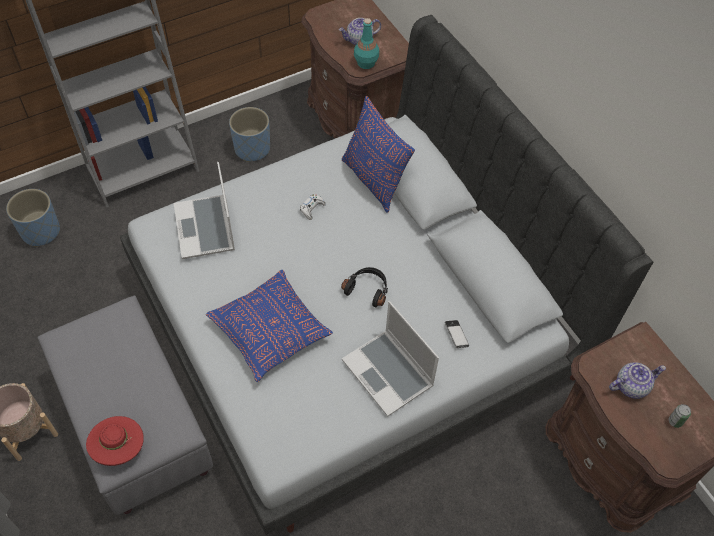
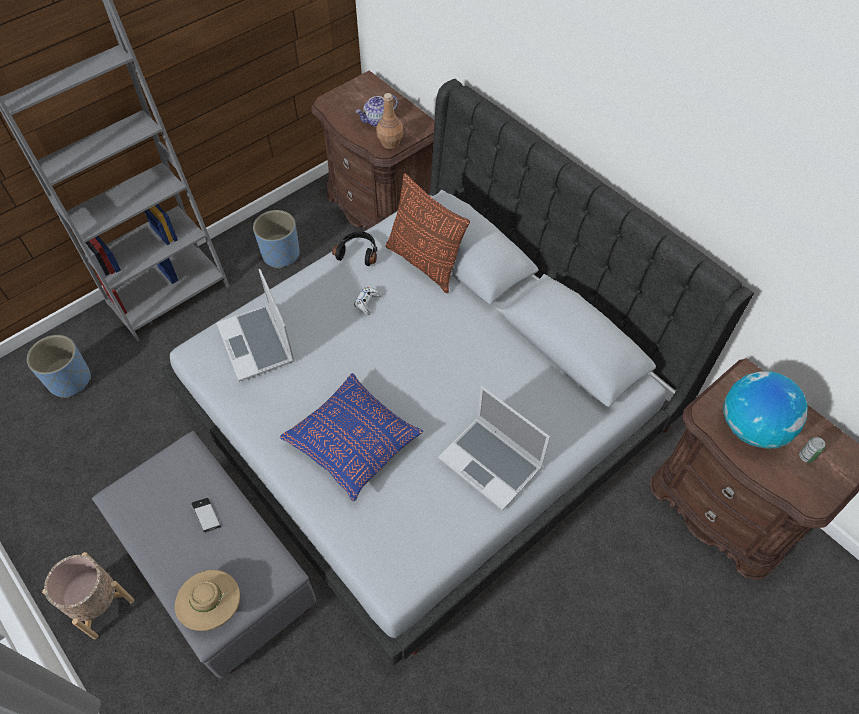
camera: 10 degrees left, 0 degrees up
red hat [86,416,144,466] -> beige hat [175,570,240,631]
black headphones [341,267,388,307] -> black headphones moved to [332,231,377,266]
blue pillow [342,96,415,213] -> brown pillow [386,173,470,293]
turquoise bottle [354,18,379,69] -> brown bottle [377,93,403,149]
phone [445,320,469,348] -> phone moved to [191,498,221,533]
teapot [609,362,666,399] -> globe [723,371,808,449]

